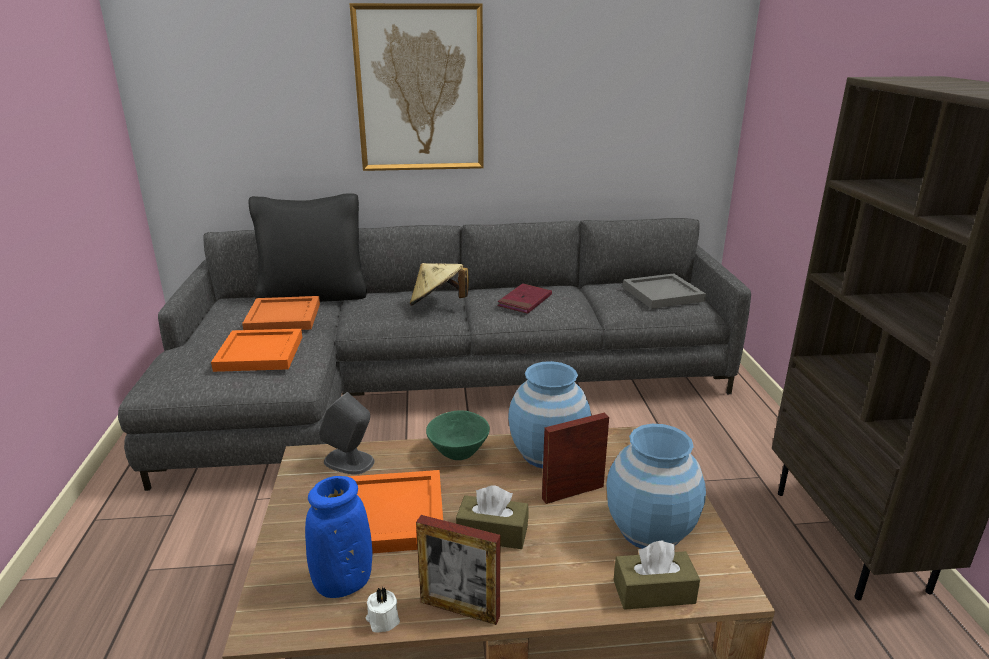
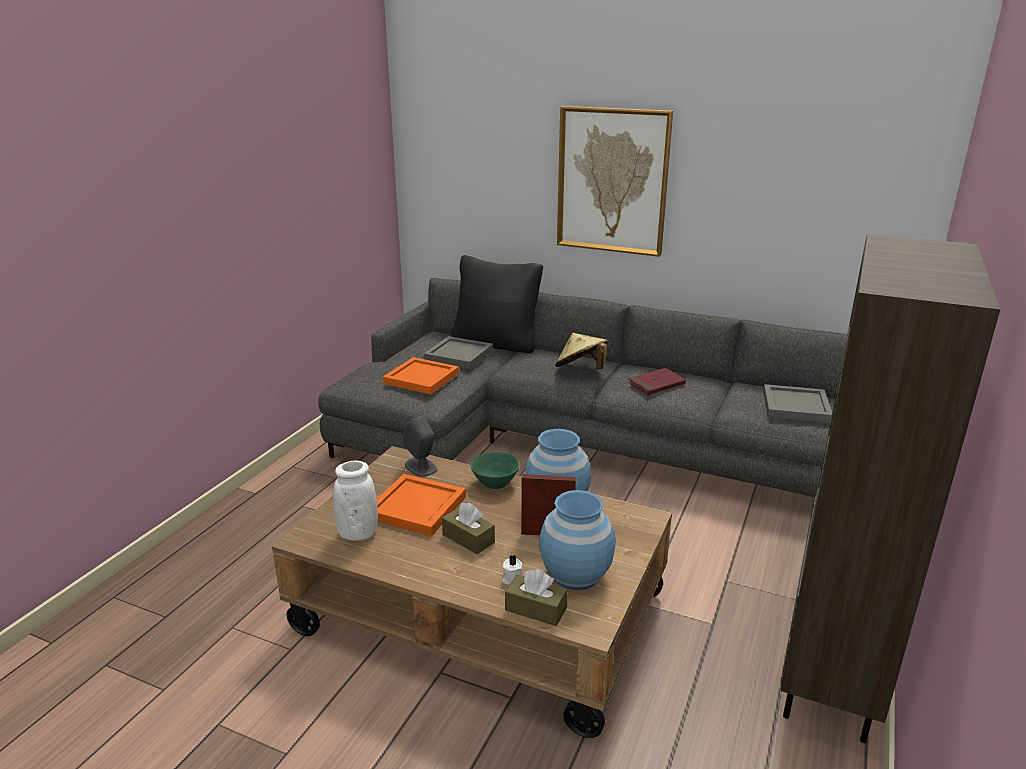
camera: 30 degrees right, 0 degrees up
orange tray [242,296,320,330] -> grey tray [424,336,493,369]
blue vase [305,476,372,598] -> white vase [333,461,378,541]
white candle [366,587,400,633] -> white candle moved to [502,555,523,585]
picture frame [416,515,501,625] -> none

